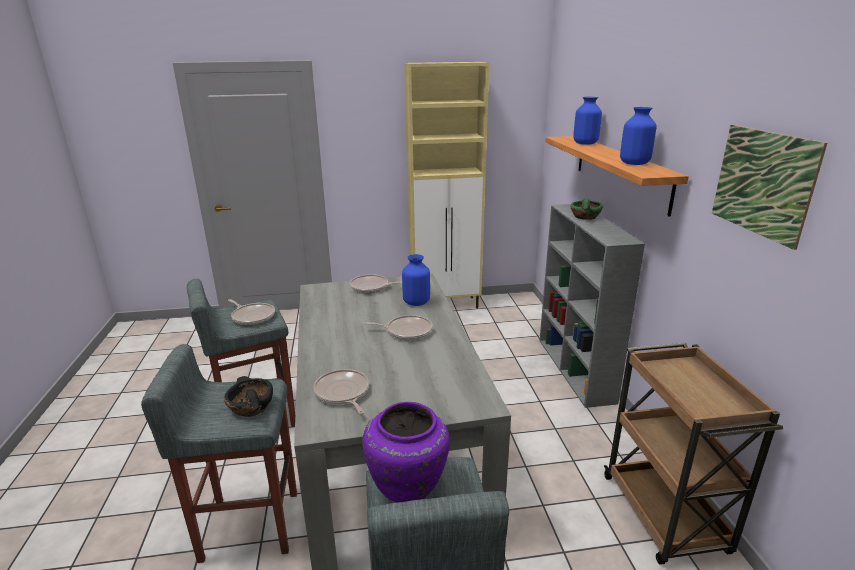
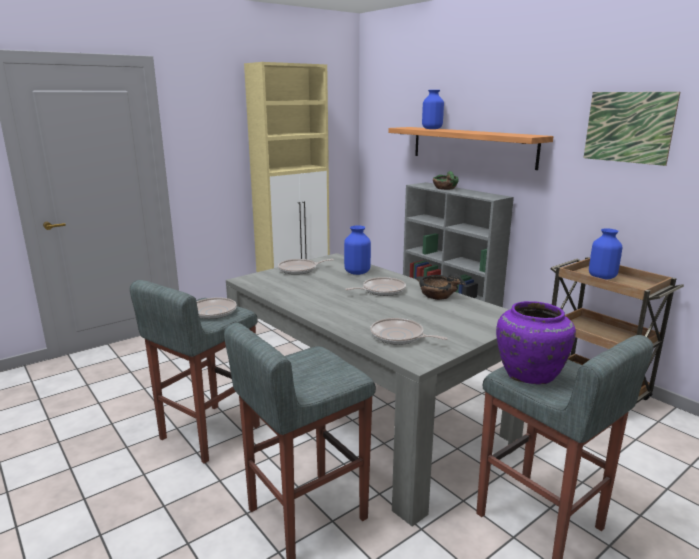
camera: 30 degrees left, 5 degrees down
black bowl [224,376,273,417] -> black bowl moved to [416,273,466,300]
blue vase [620,107,657,165] -> blue vase moved to [589,228,622,279]

